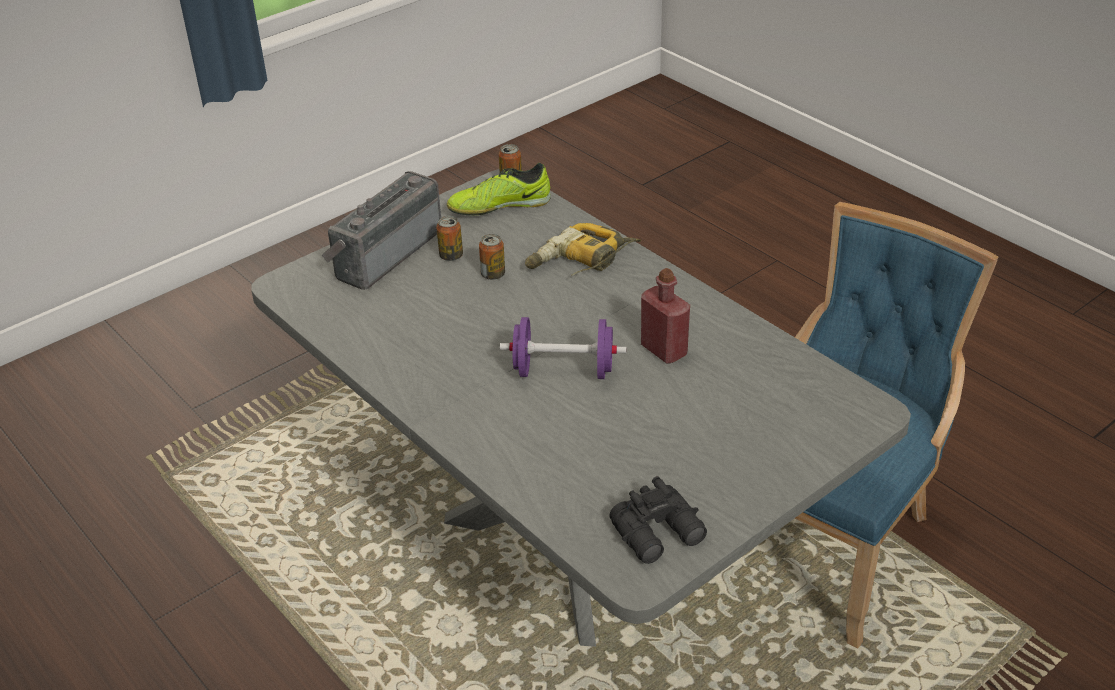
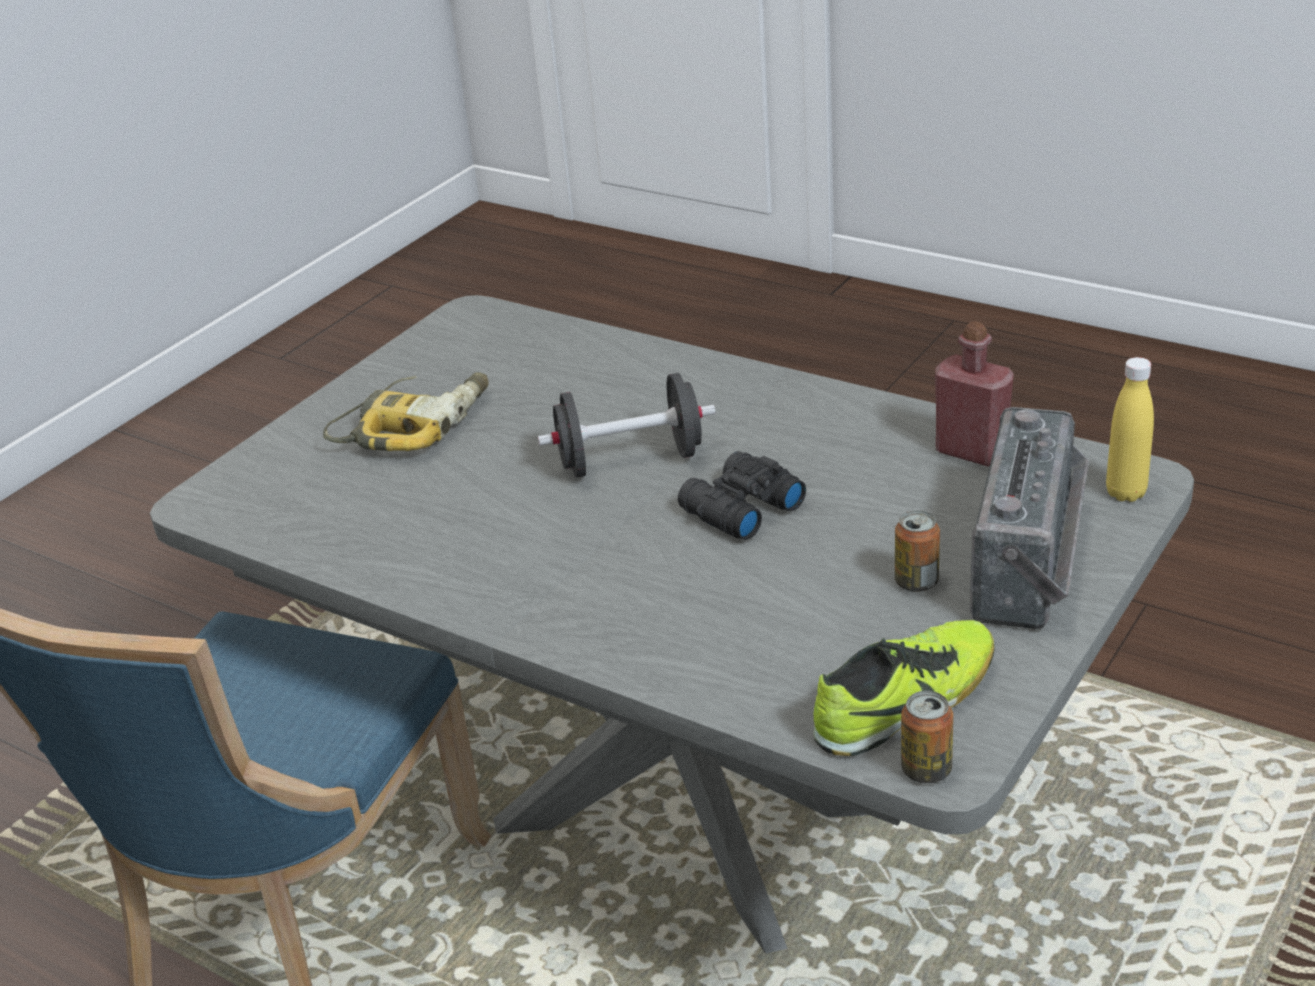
camera: 165 degrees right, 5 degrees down
can [479,234,505,280] -> none
purple dumbbell [500,317,626,379] -> black dumbbell [538,373,715,478]
power drill [525,223,641,276] -> power drill moved to [323,372,489,451]
black binoculars [609,476,707,564] -> black binoculars moved to [678,451,806,540]
red bottle [641,268,690,364] -> red bottle moved to [935,321,1014,466]
none -> yellow bottle [1106,357,1154,502]

